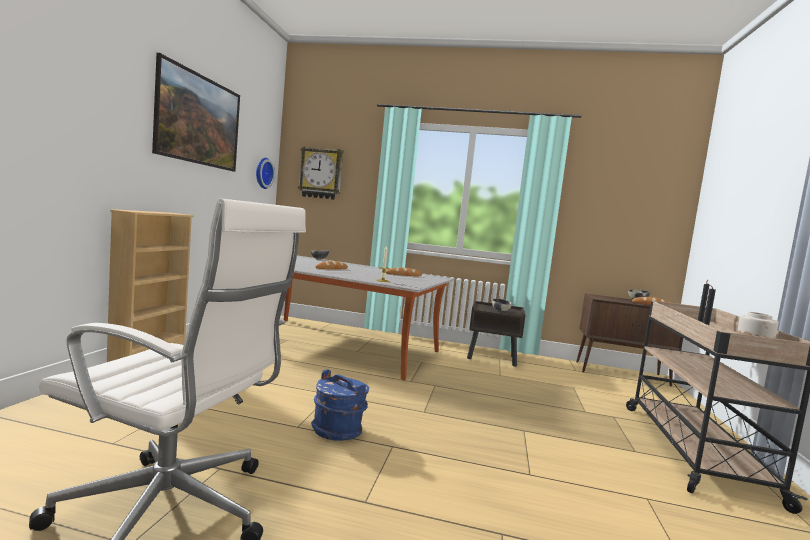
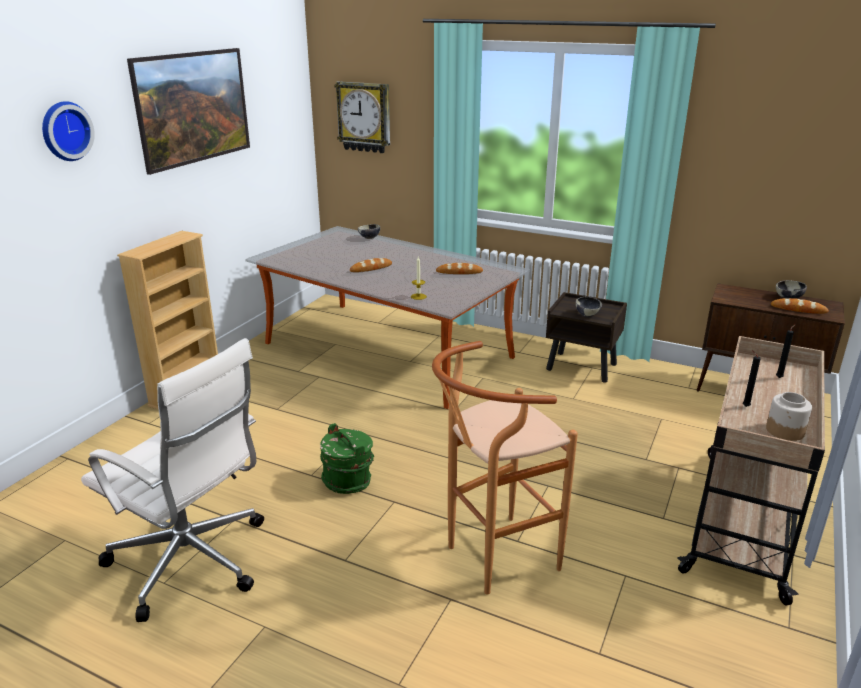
camera: 15 degrees right, 20 degrees up
wall clock [256,158,275,189] -> wall clock moved to [42,101,95,161]
blue bucket [311,369,369,441] -> green bucket [320,423,374,494]
none -> brown stool [432,341,578,595]

